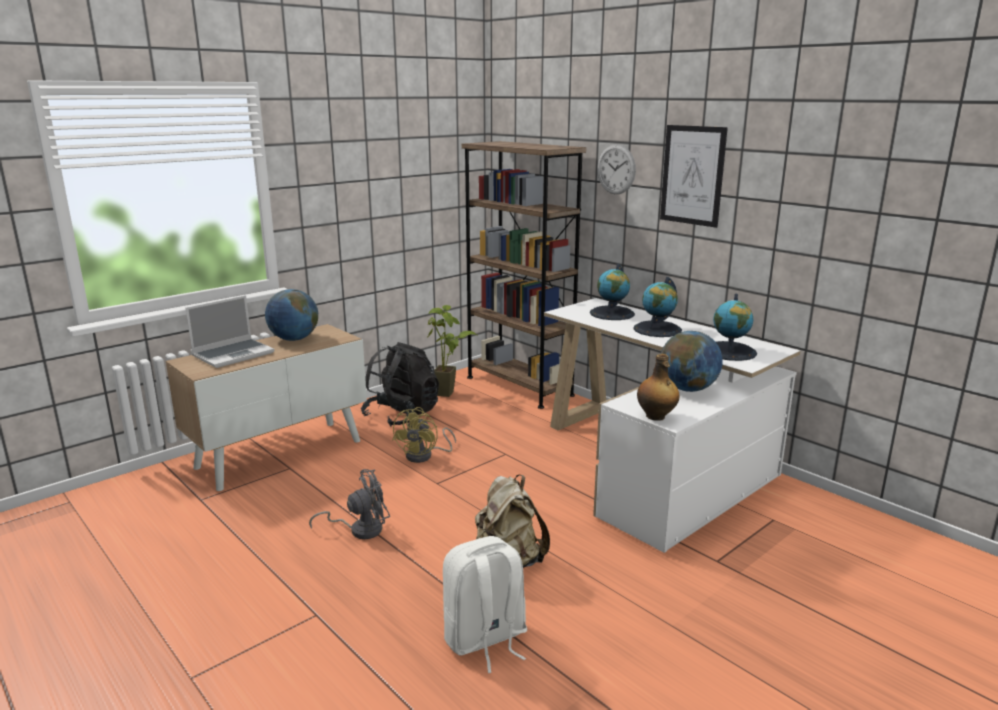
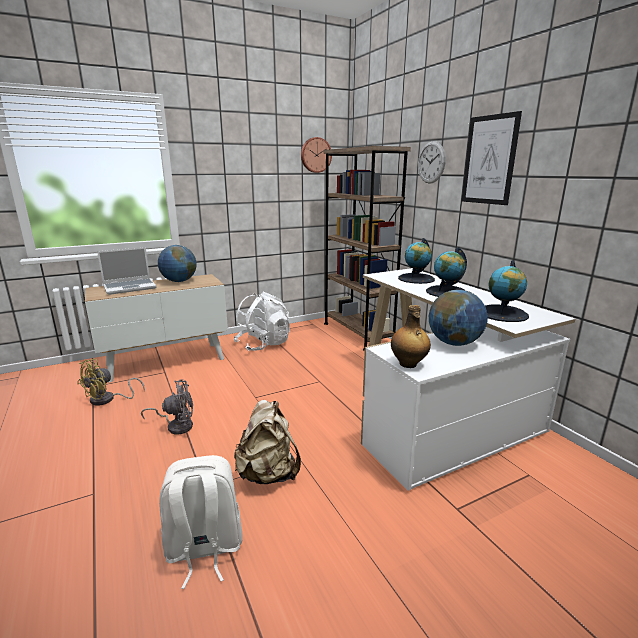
camera: 15 degrees right, 0 degrees up
black backpack [361,342,439,426] -> white backpack [234,292,290,351]
yellow fan [392,407,456,463] -> yellow fan moved to [77,359,145,406]
potted plant [427,305,477,397] -> none
none -> wall clock [301,137,332,173]

